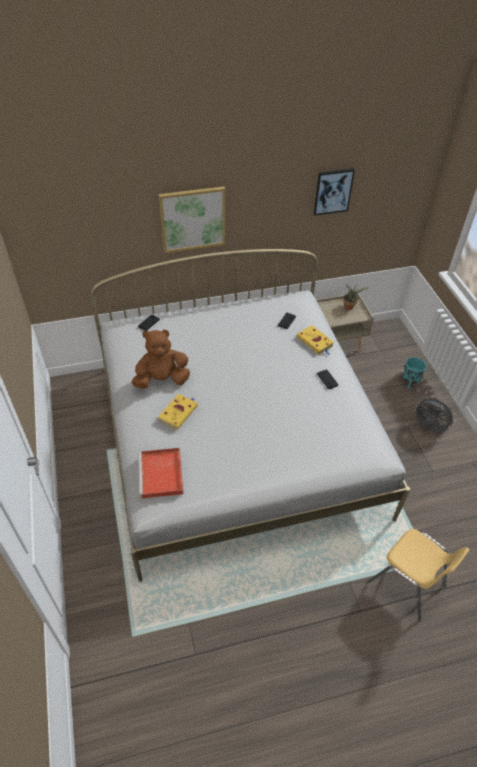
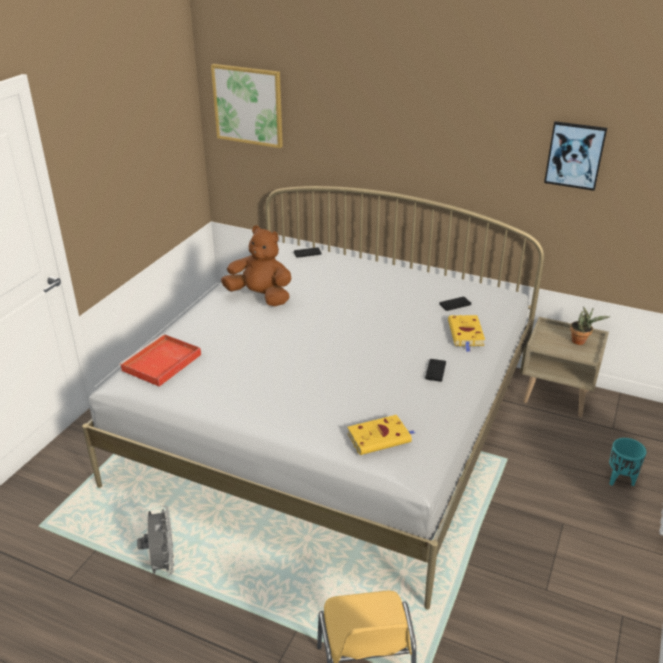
camera: 40 degrees right, 15 degrees down
yellow book [158,394,198,430] -> yellow book moved to [347,415,415,455]
picture [159,186,225,253] -> picture moved to [211,64,283,148]
grey fan [416,396,456,432] -> grey fan moved to [137,506,174,576]

